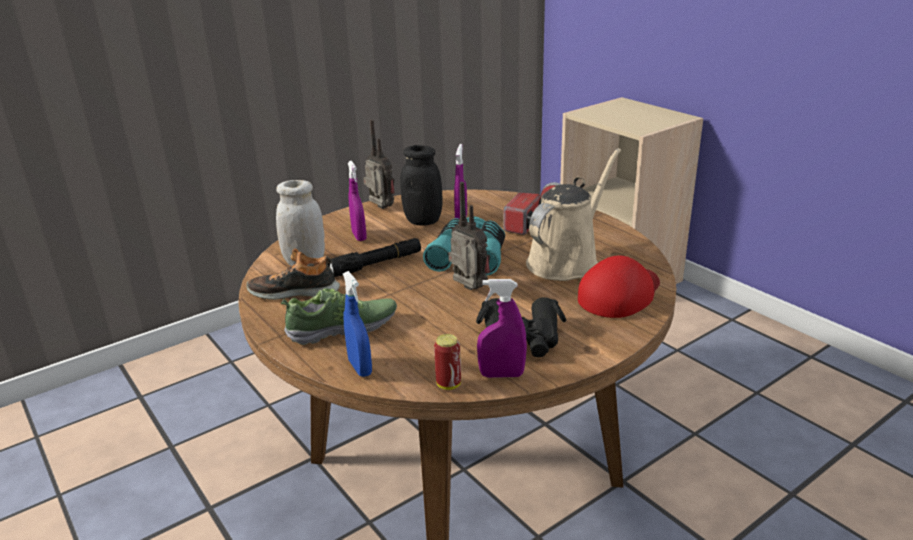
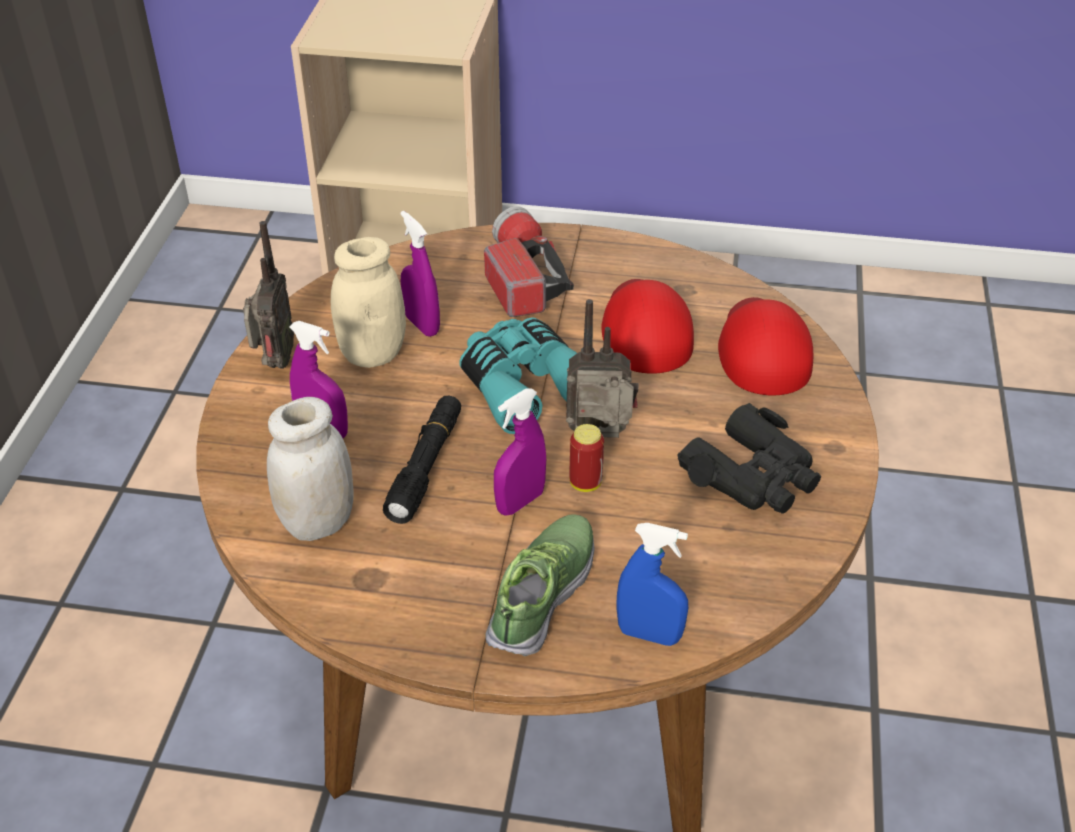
camera: 45 degrees left, 15 degrees up
shoe [246,249,340,300] -> none
radio [363,120,395,209] -> radio turned 90 degrees clockwise [243,221,294,369]
black jar [400,145,442,226] -> beige jar [331,237,406,368]
can [434,334,461,390] -> can moved to [570,424,604,492]
purple spray bottle [477,279,527,378] -> purple spray bottle moved to [494,388,546,516]
beige watering can [526,148,621,281] -> red cap [602,279,694,374]

